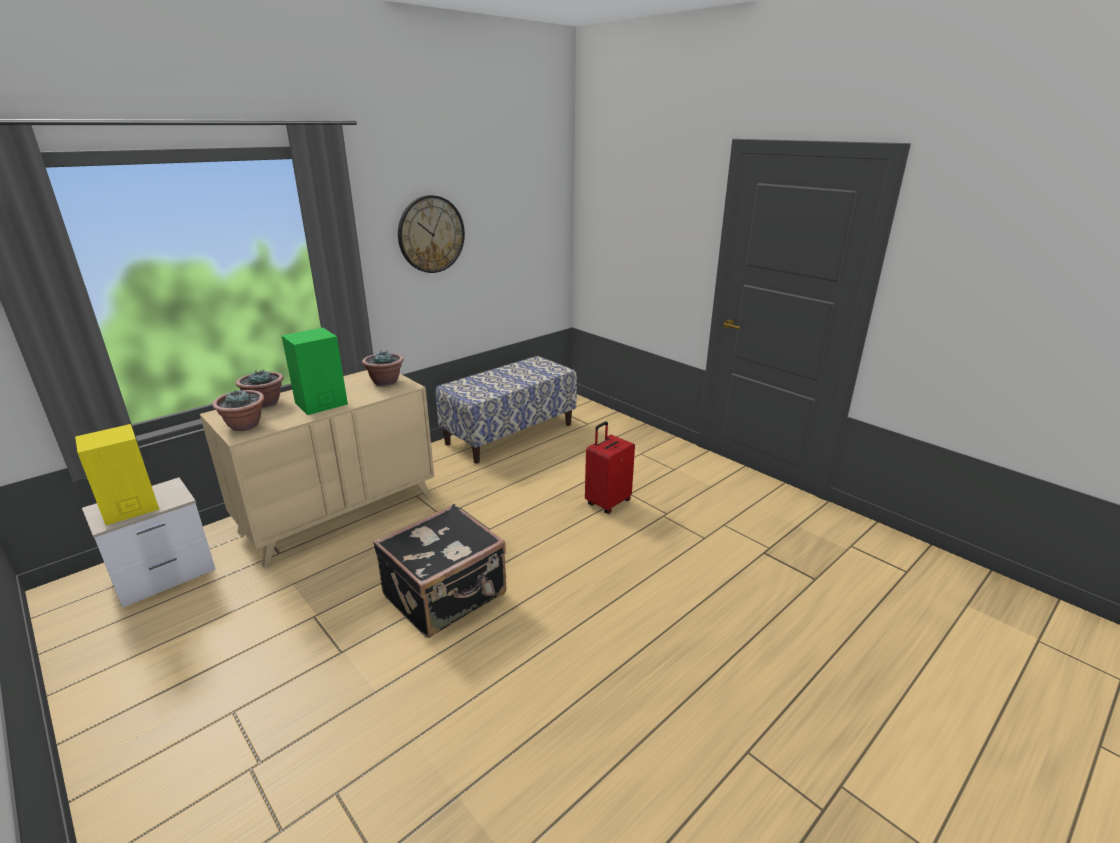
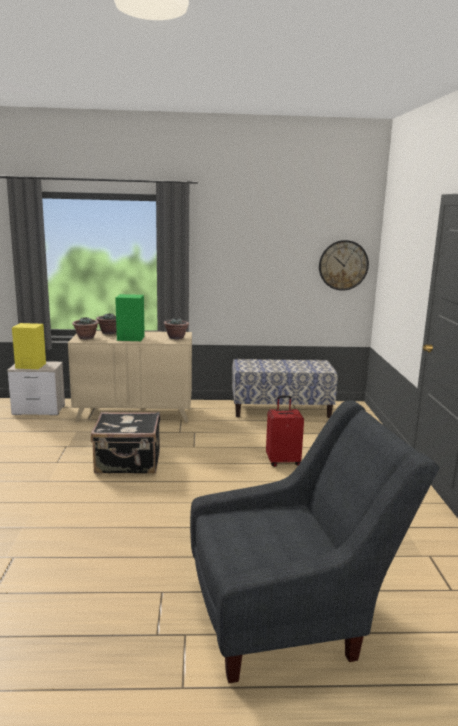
camera: 40 degrees right, 10 degrees down
wall clock [398,195,465,273] -> wall clock moved to [319,240,369,291]
none -> grey armchair [190,401,439,683]

